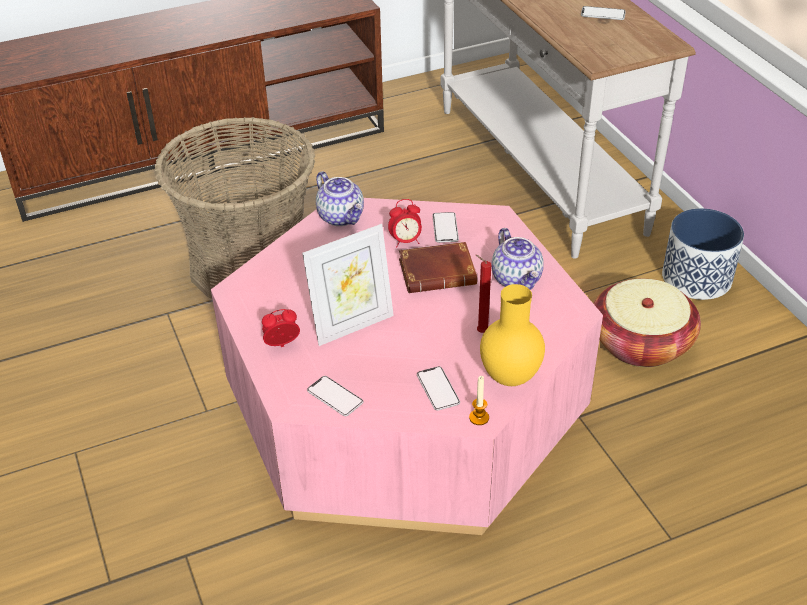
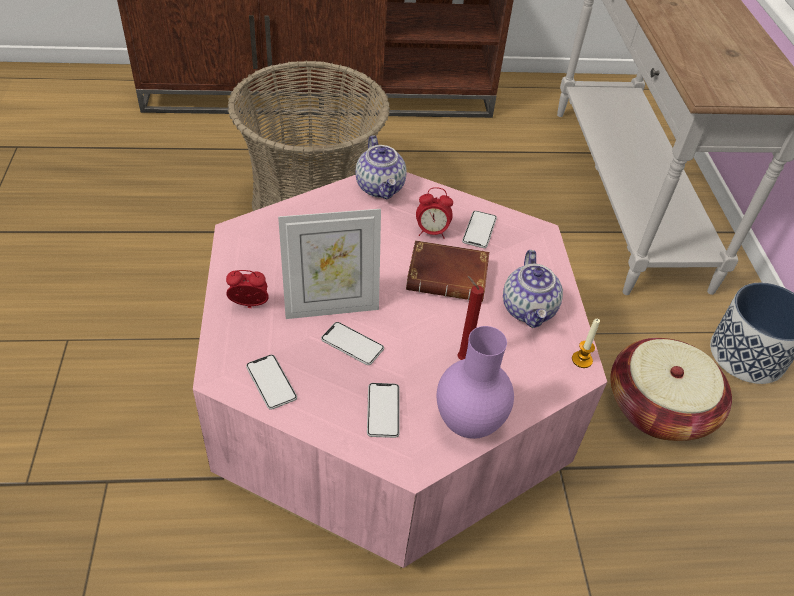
camera: 15 degrees right, 5 degrees up
candle [469,376,489,425] -> candle moved to [572,319,600,368]
yellow vase [480,284,545,386] -> purple vase [437,326,514,439]
phone [581,6,626,20] -> phone moved to [321,322,384,365]

